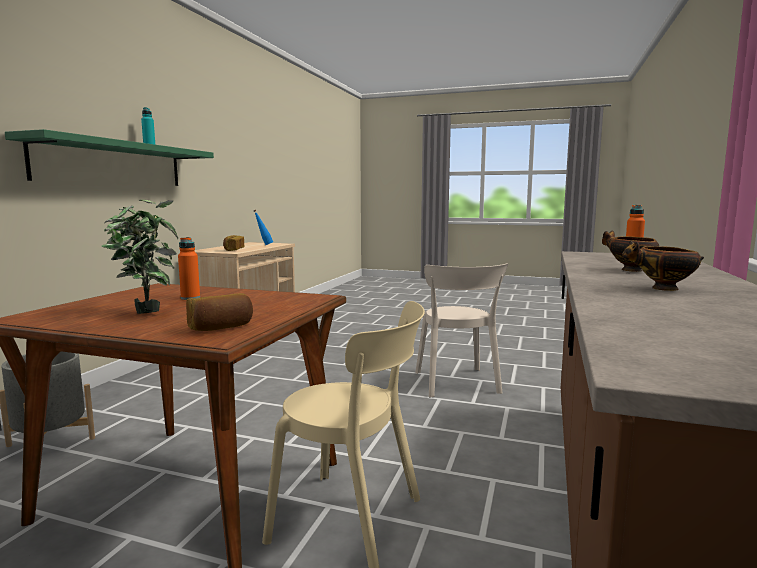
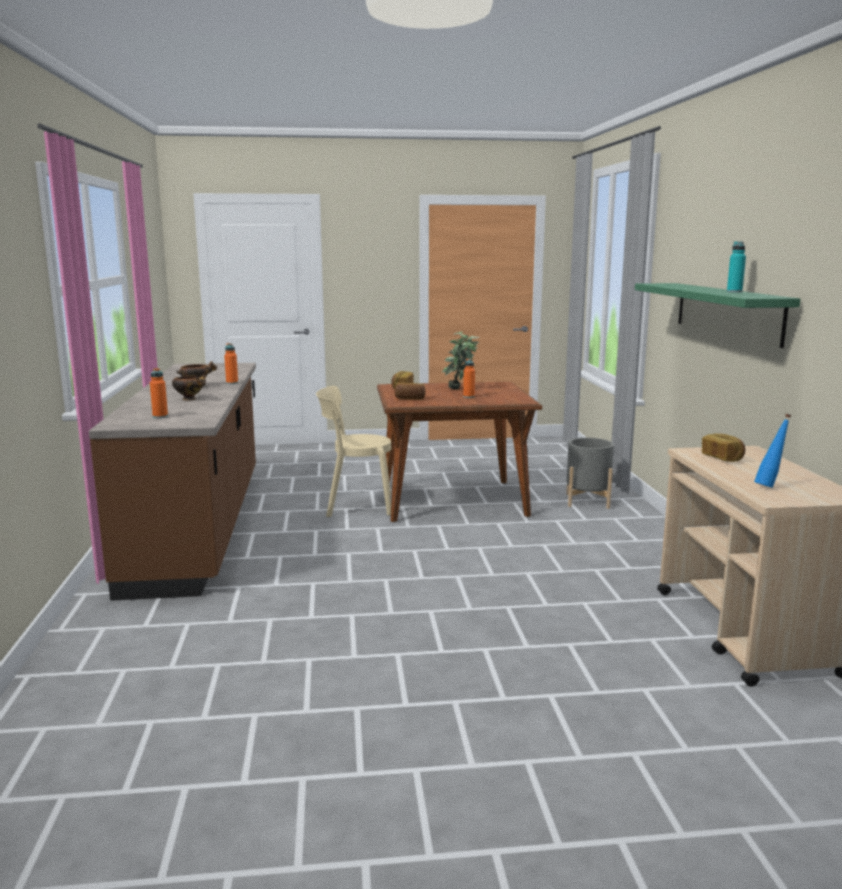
camera: 155 degrees right, 5 degrees up
beige chair [415,263,508,397] -> none
none -> orange bottle [224,343,238,384]
none -> bread [395,383,425,400]

